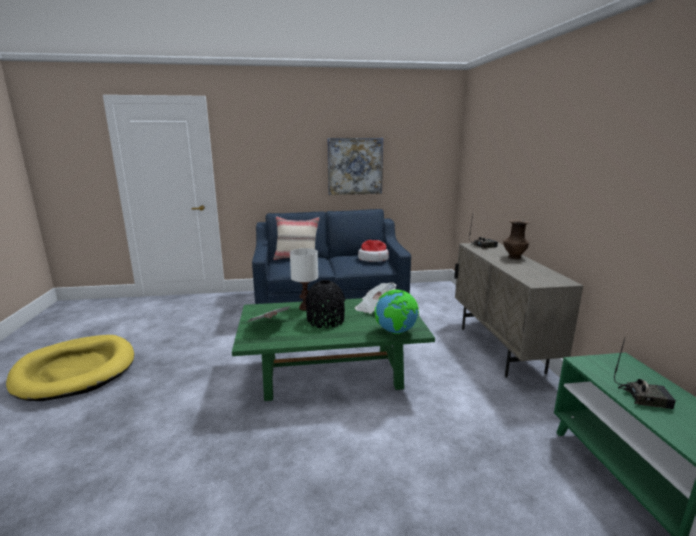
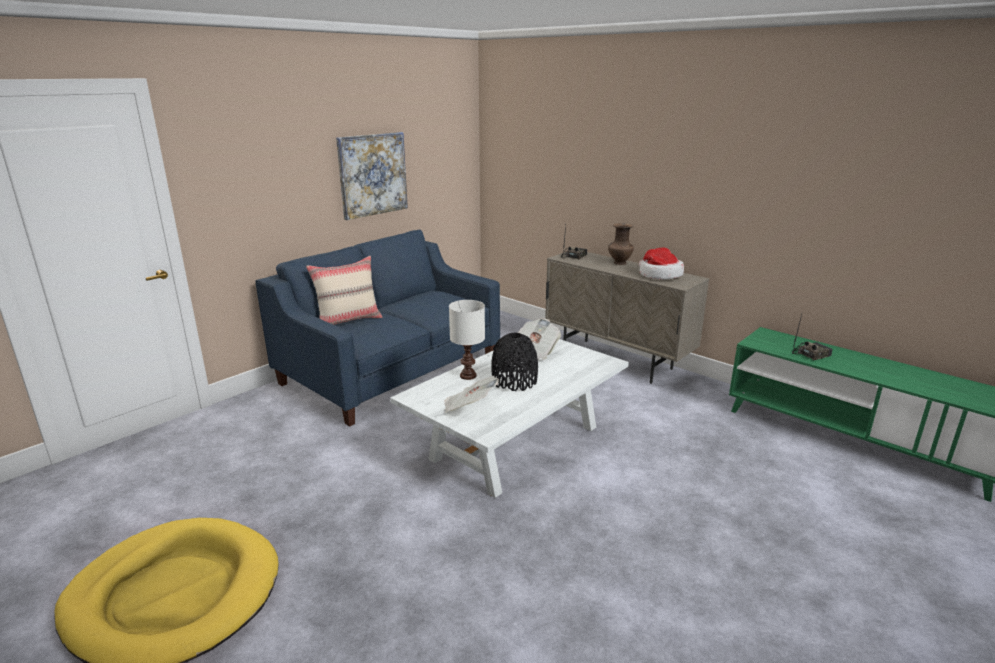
camera: 40 degrees left, 5 degrees up
green coffee table [232,298,435,401] -> white coffee table [390,339,629,498]
hat [358,240,389,262] -> hat moved to [639,247,684,279]
globe [375,290,419,334] -> none

